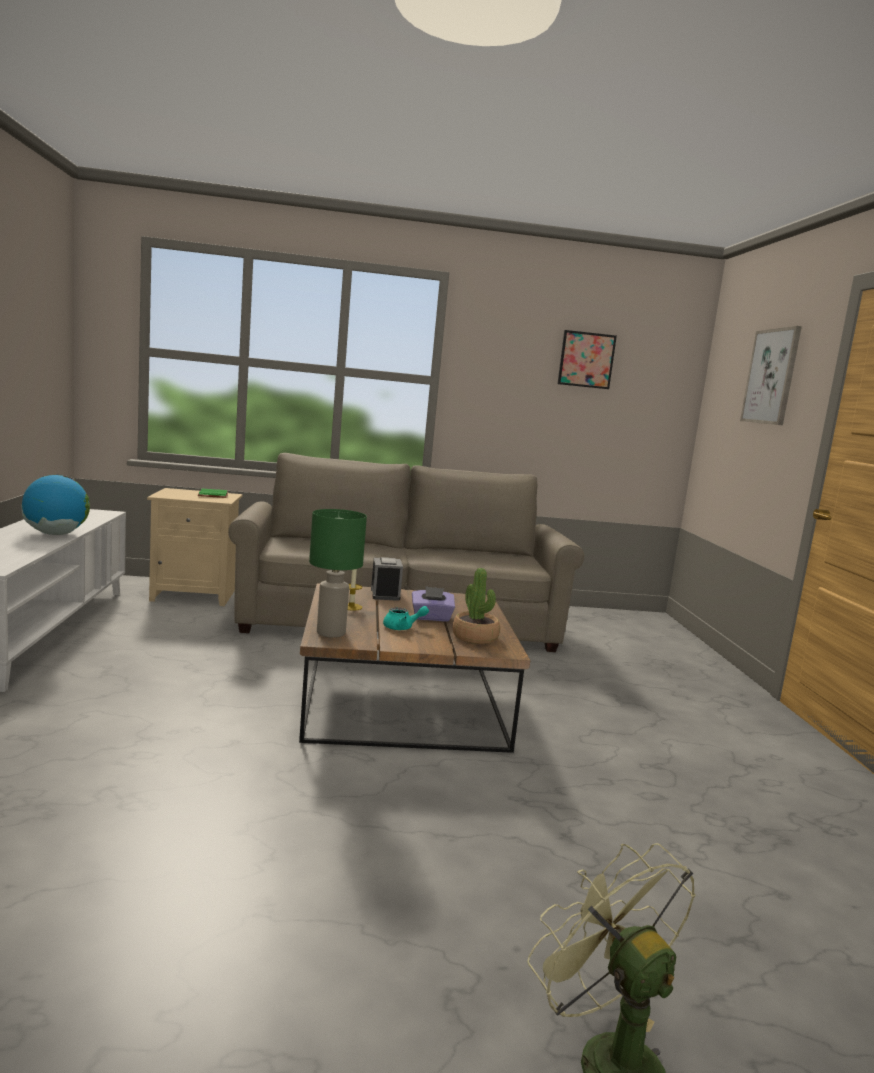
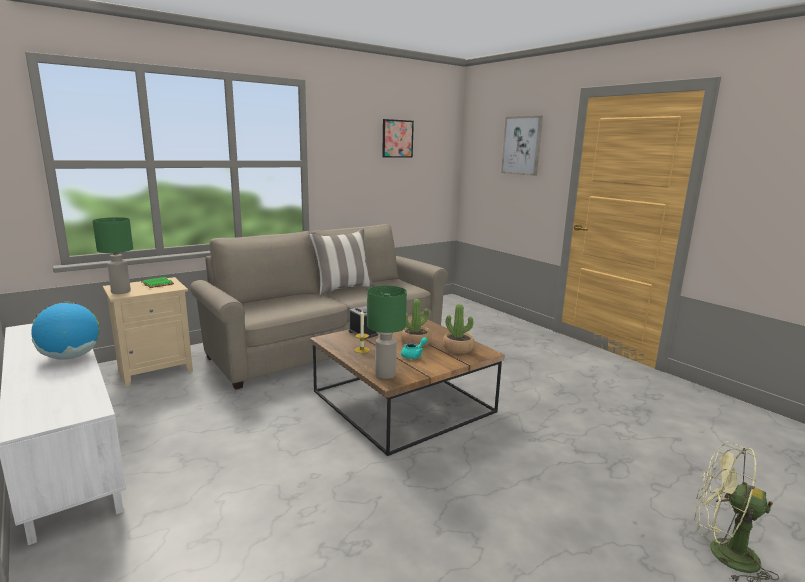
camera: 30 degrees left, 5 degrees up
purple tissue box [412,586,455,622] -> potted plant [401,299,432,347]
none -> green table lamp [92,217,133,294]
none -> pillow [309,229,374,295]

